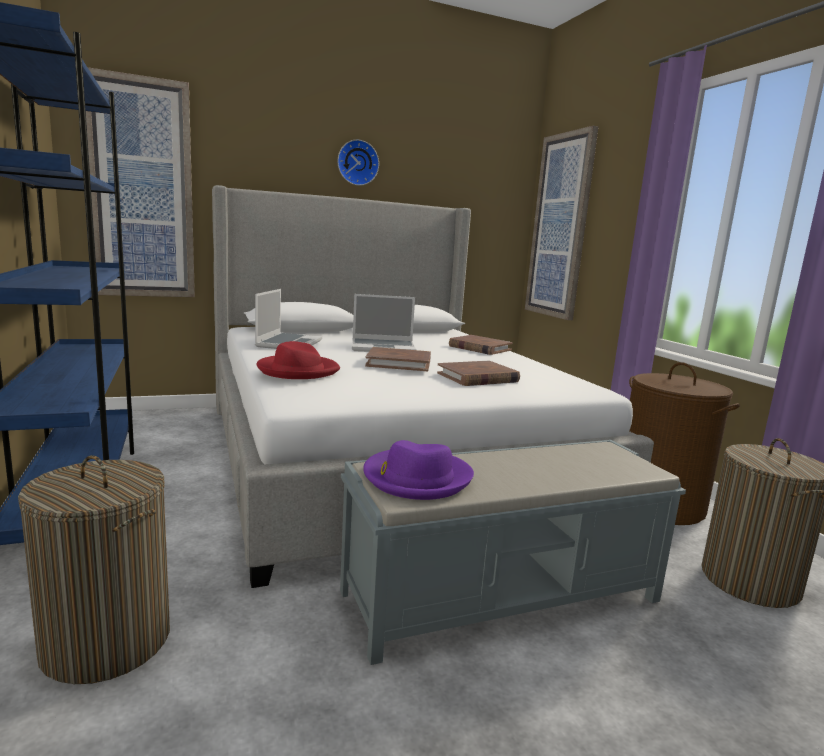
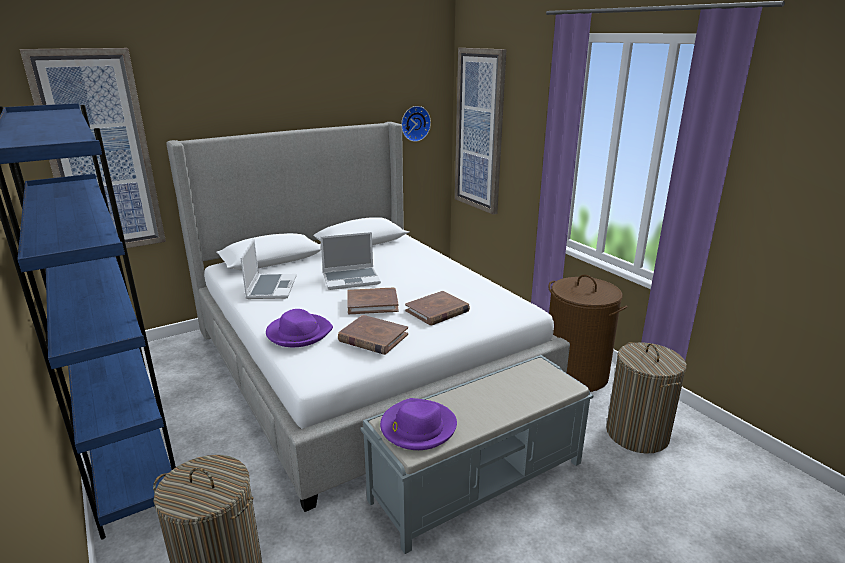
camera: 10 degrees left, 10 degrees up
red hat [257,341,340,379] -> purple hat [266,309,333,347]
wall clock [337,140,379,186] -> wall clock moved to [401,106,431,142]
brown book [449,335,513,355] -> brown book moved to [338,315,408,355]

